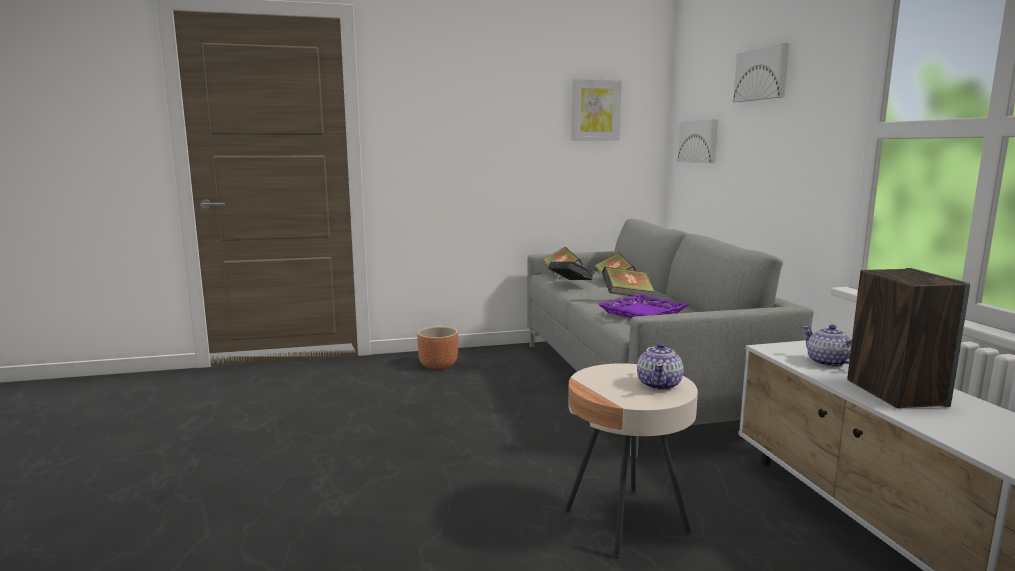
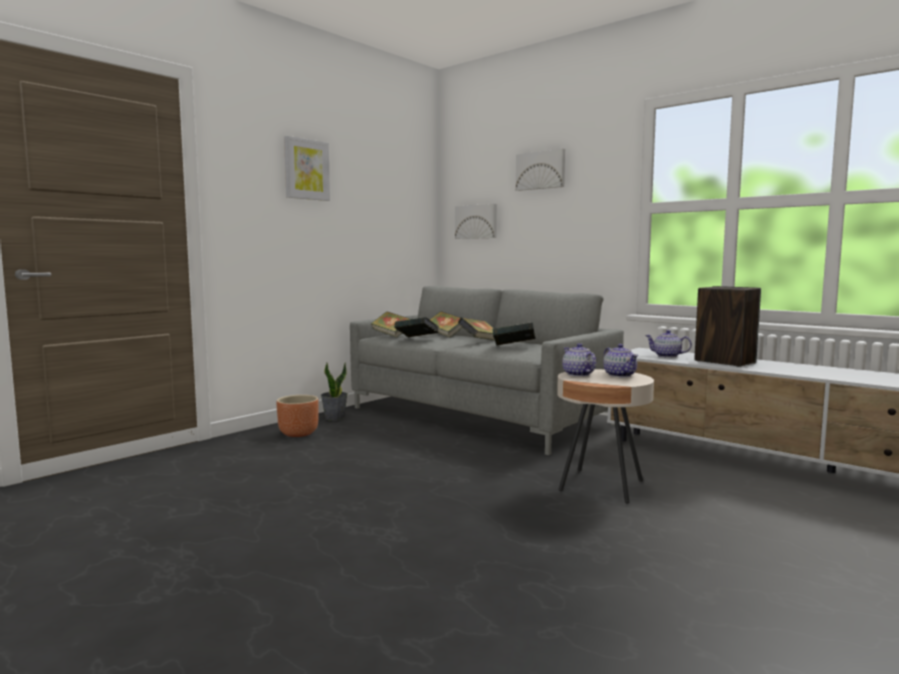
camera: 35 degrees left, 5 degrees down
picture [571,79,622,140] -> picture moved to [284,136,330,201]
purple tray [598,294,688,318] -> book [492,322,536,346]
none -> potted plant [321,362,348,421]
none -> teapot [562,343,596,377]

